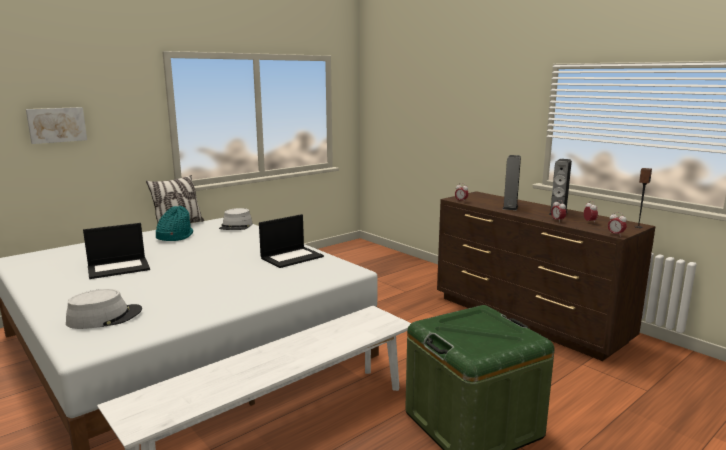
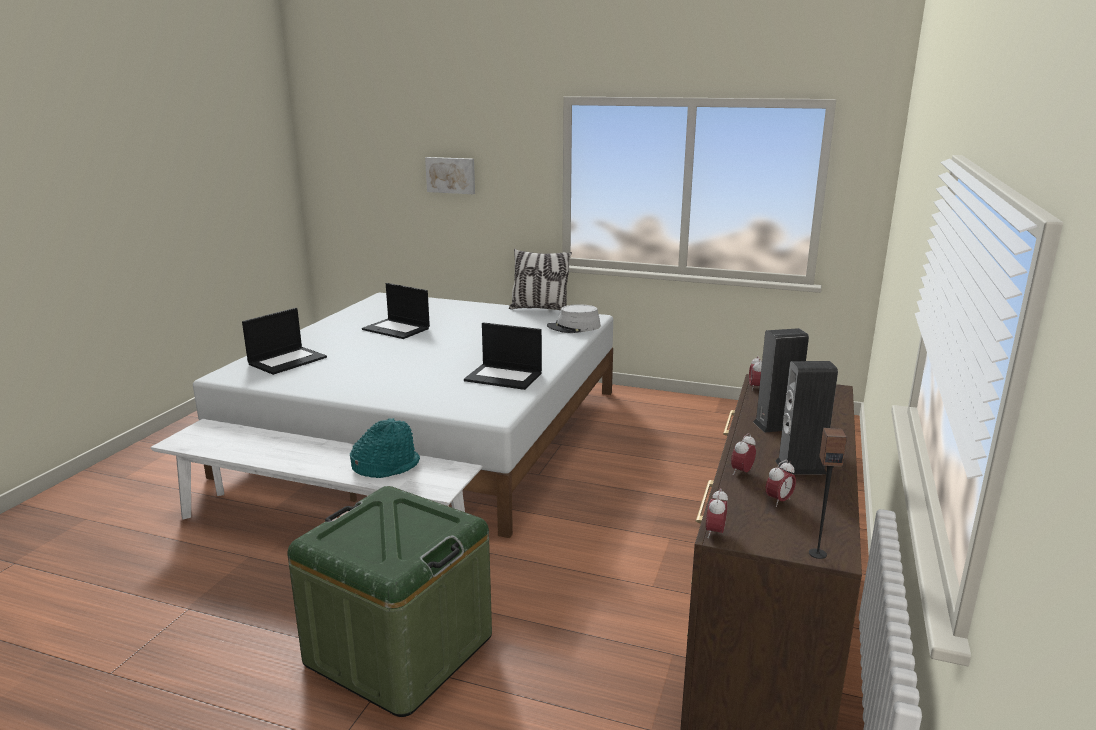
camera: 60 degrees right, 5 degrees up
grey hat [66,289,142,329] -> laptop [242,308,327,375]
turquoise hat [156,206,193,241] -> turquoise hat moved to [350,418,420,478]

